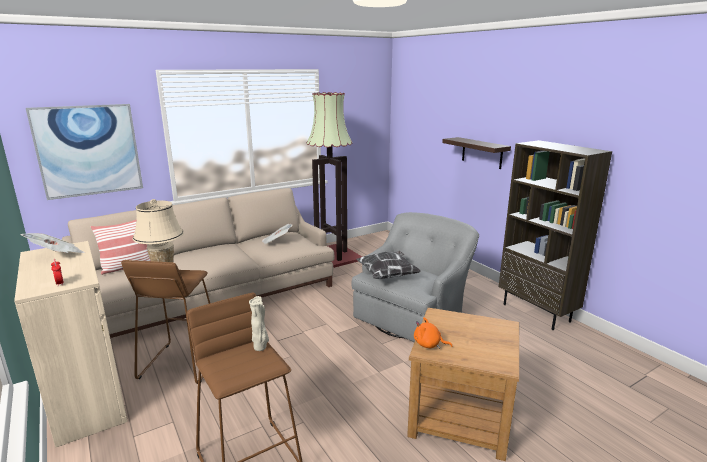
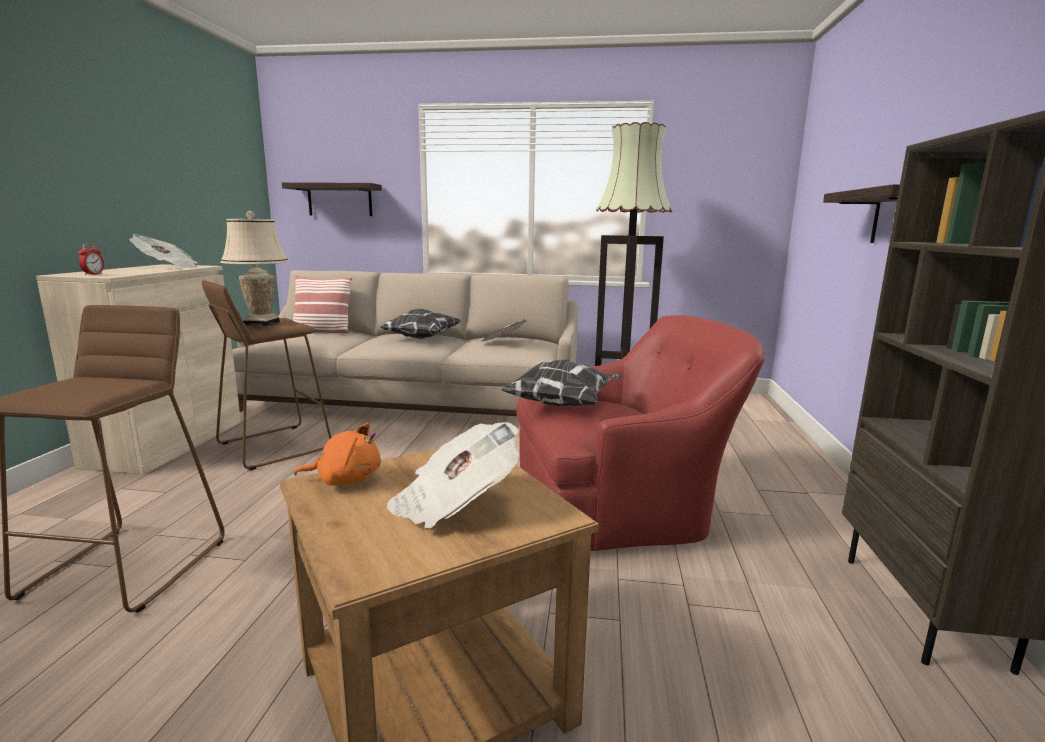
camera: 40 degrees right, 5 degrees down
picture [26,104,143,200] -> shelf [282,182,382,216]
beige vase [249,296,269,351] -> none
grey armchair [352,212,479,342] -> red armchair [516,315,765,551]
orange plush toy [414,317,453,349] -> orange plush toy turned 120 degrees clockwise [294,423,381,486]
none -> pillow [380,309,461,339]
none -> newspaper [387,422,519,529]

